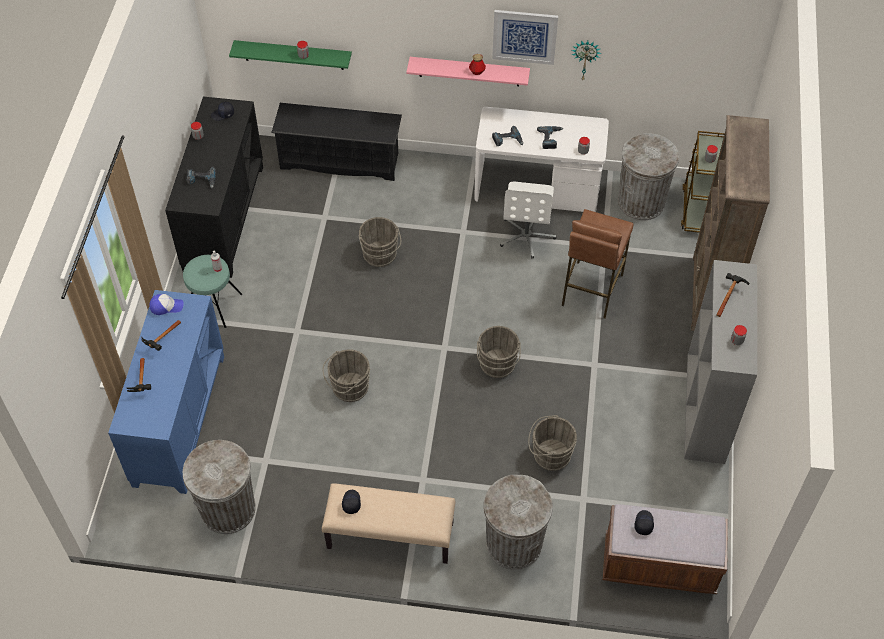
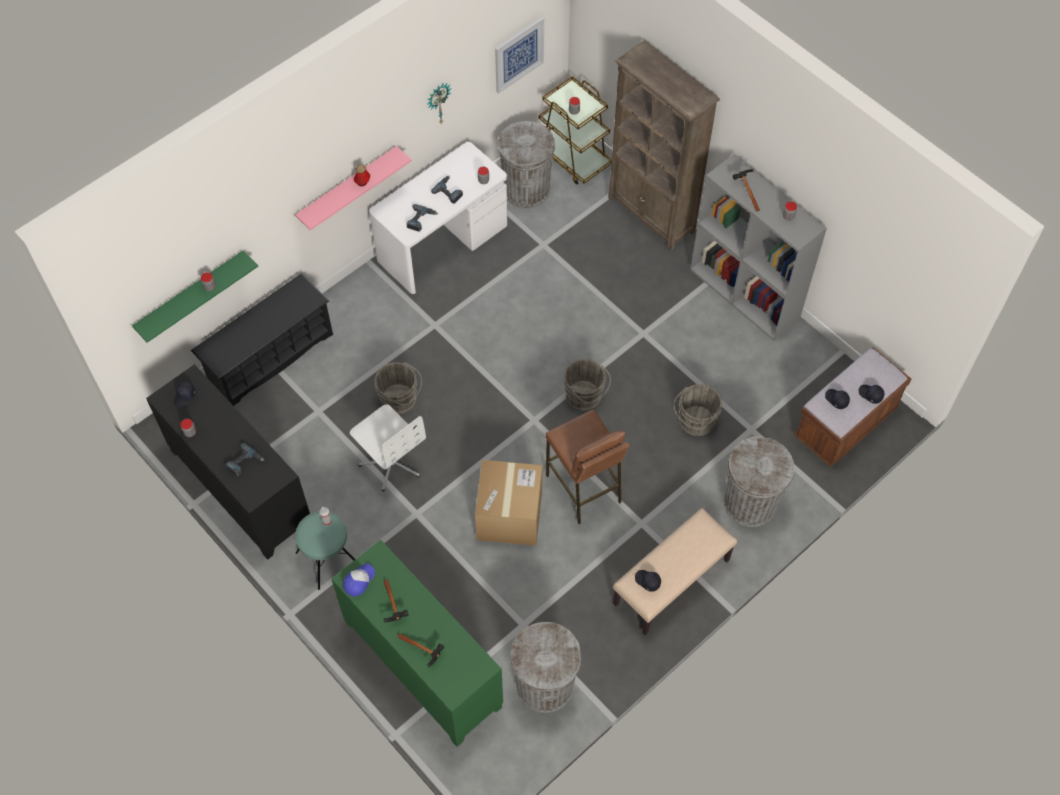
camera: 50 degrees left, 5 degrees up
blue cabinet [108,290,224,494] -> green cabinet [331,540,503,747]
grey bucket [323,349,371,402] -> cardboard box [475,460,542,546]
picture [492,10,558,65] -> picture moved to [495,17,544,94]
white office chair [500,182,556,258] -> white office chair moved to [350,404,426,491]
brown stool [562,209,633,319] -> brown stool moved to [546,409,630,524]
none -> black cap [859,385,885,404]

